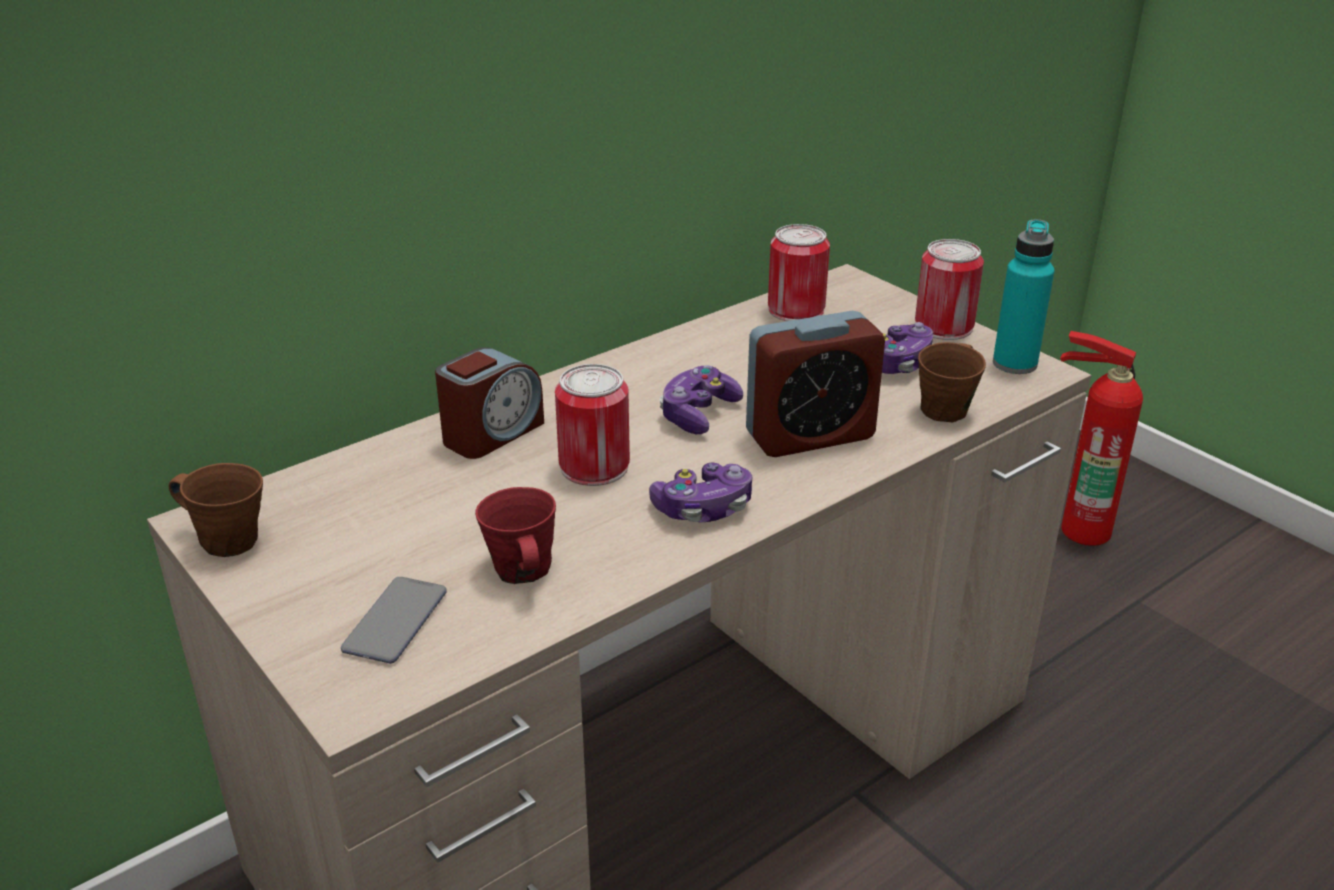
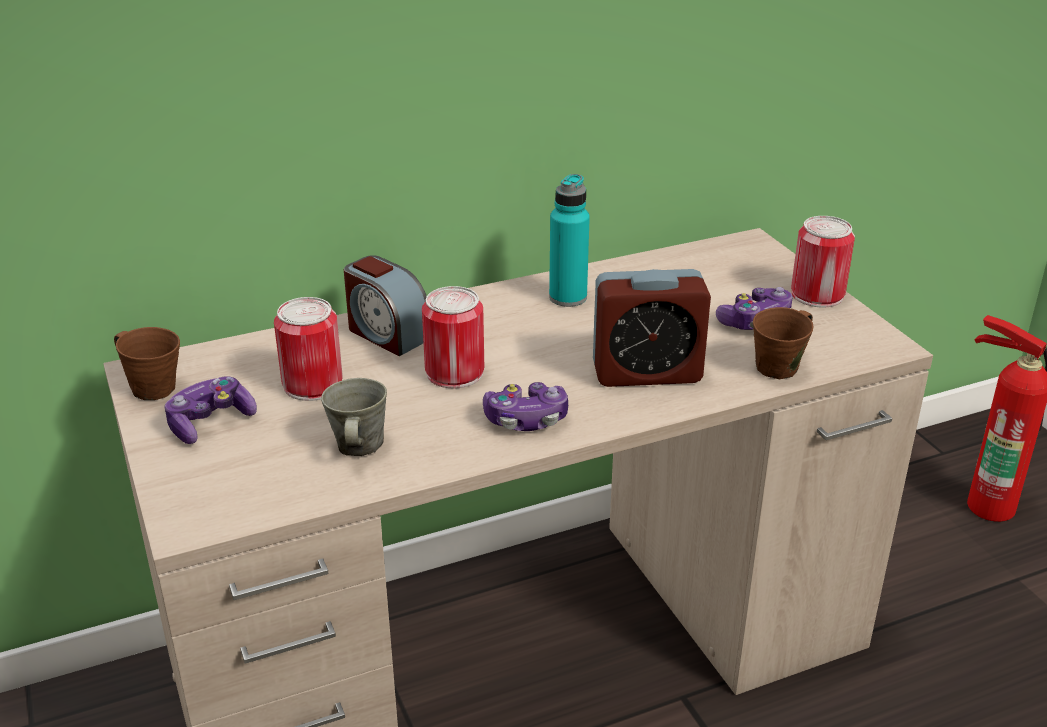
camera: 15 degrees right, 0 degrees up
phone [341,577,447,664] -> none
alarm clock [435,347,544,459] -> alarm clock turned 75 degrees clockwise [344,255,427,356]
red mug [475,487,556,584] -> grey mug [321,378,387,456]
game controller [659,365,743,434] -> game controller moved to [164,376,257,444]
can [768,224,830,321] -> can moved to [274,297,343,401]
turquoise bottle [993,219,1054,374] -> turquoise bottle moved to [549,174,590,307]

